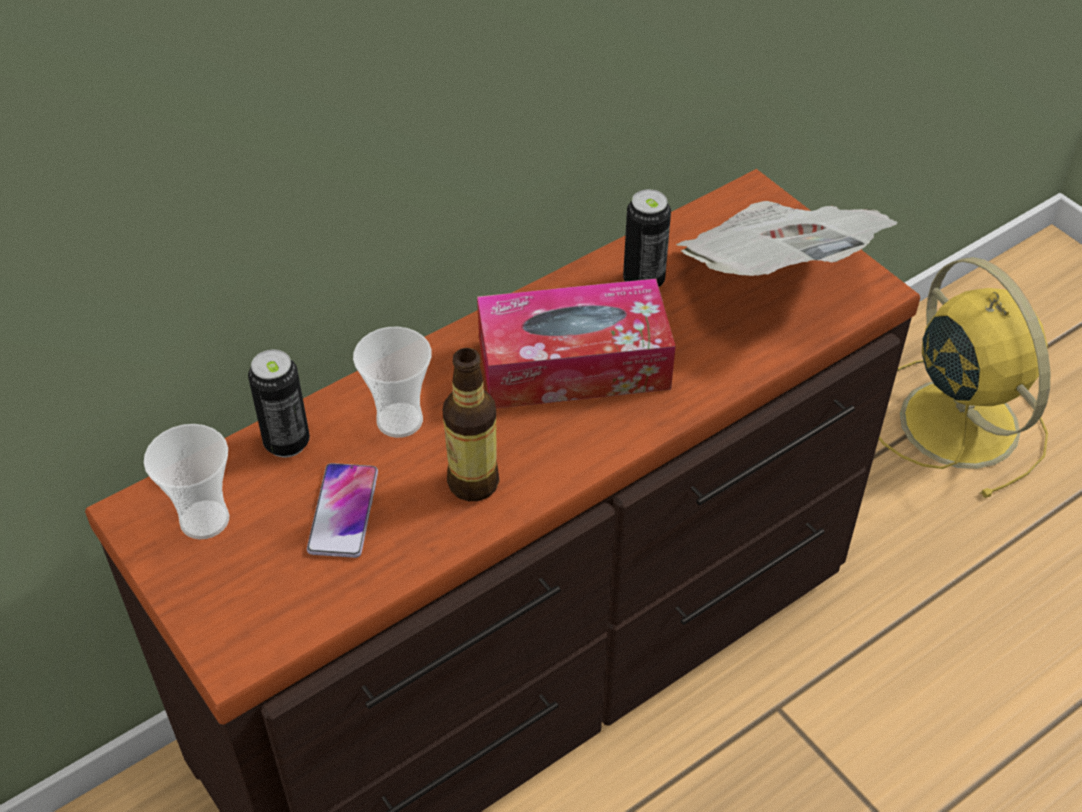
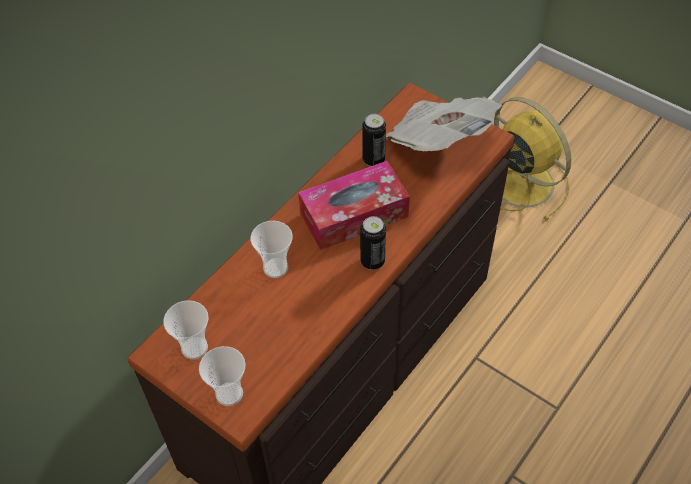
camera: 15 degrees left, 5 degrees up
can [248,349,310,457] -> can moved to [360,216,386,270]
phone [307,463,378,558] -> none
bottle [443,348,500,501] -> none
none -> cup [199,346,246,406]

